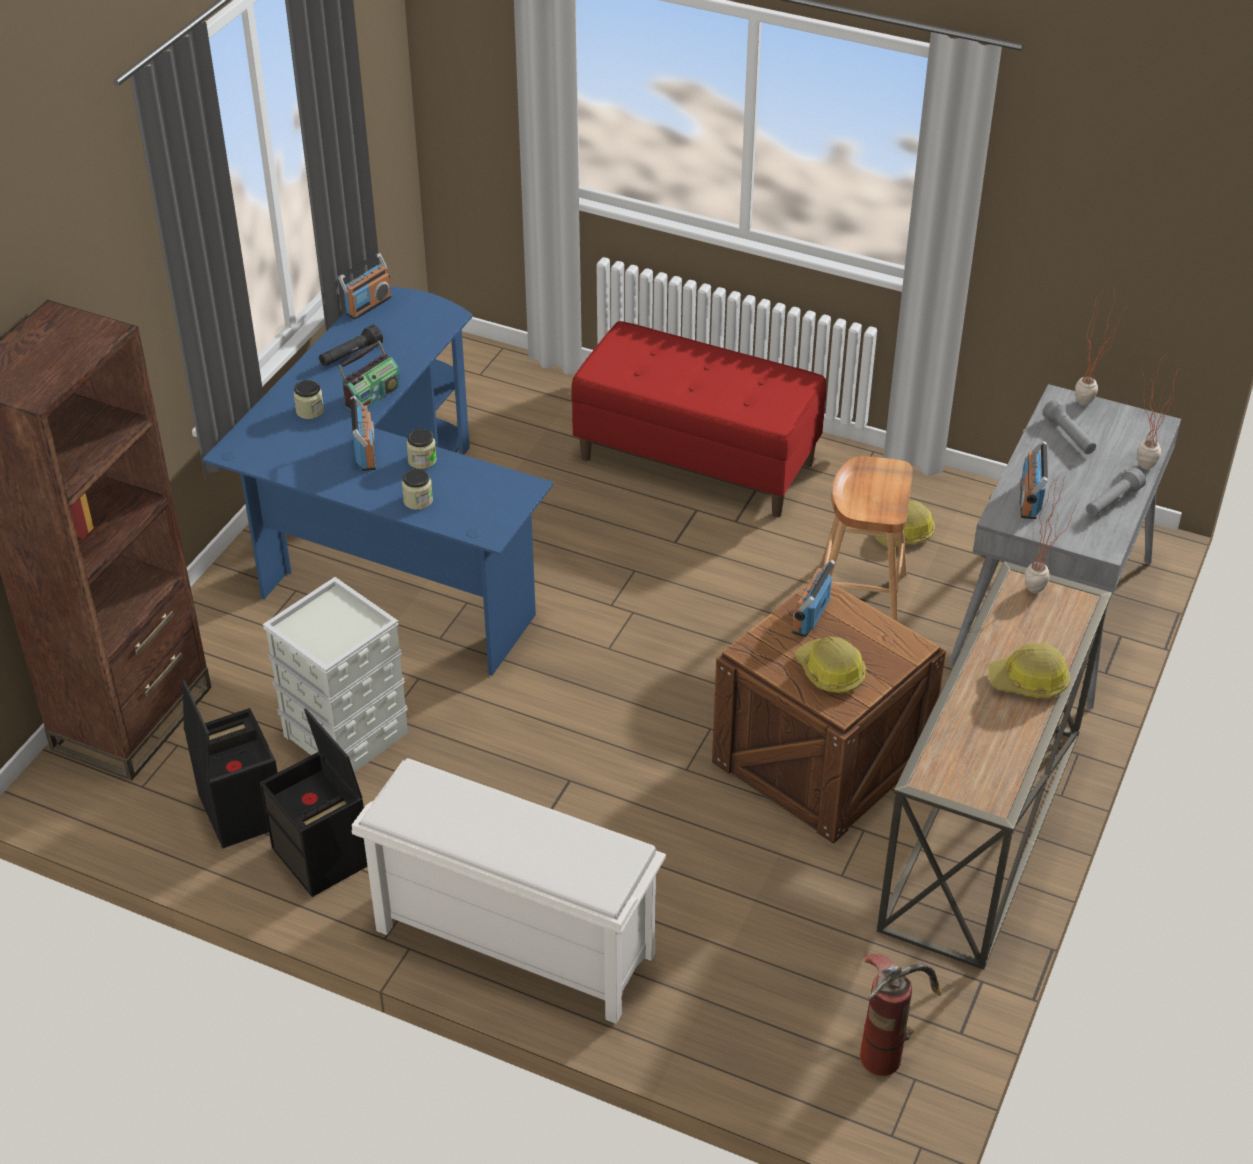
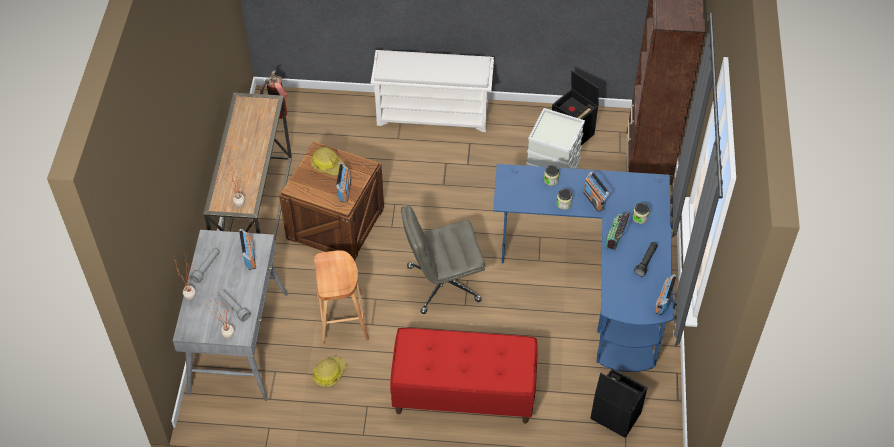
camera: 160 degrees right, 10 degrees up
black storage box [260,708,367,897] -> black storage box moved to [590,369,648,438]
hard hat [988,643,1070,698] -> none
none -> grey office chair [401,206,485,314]

